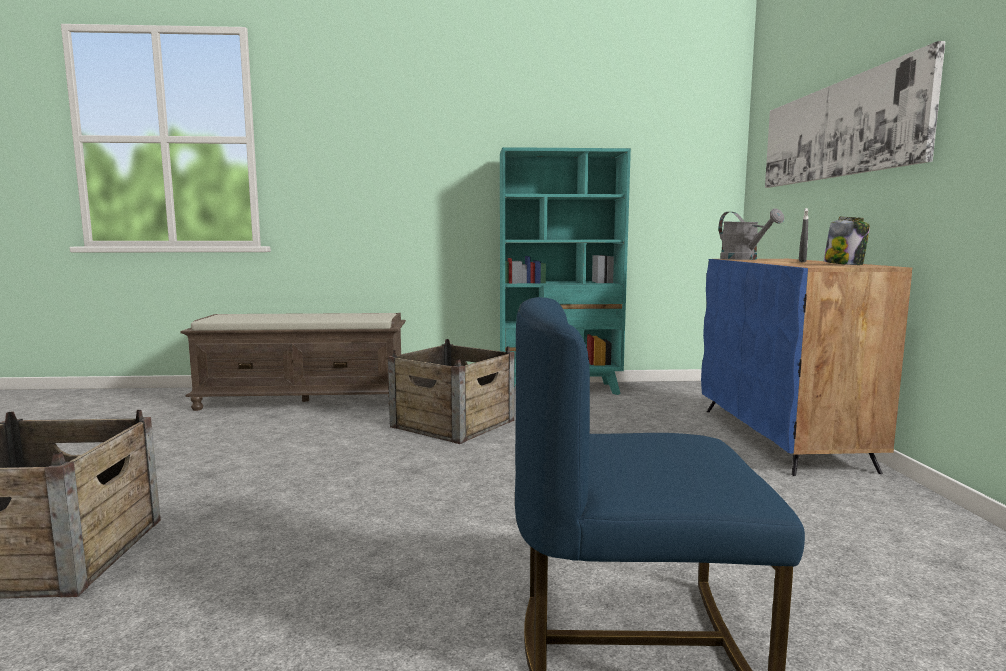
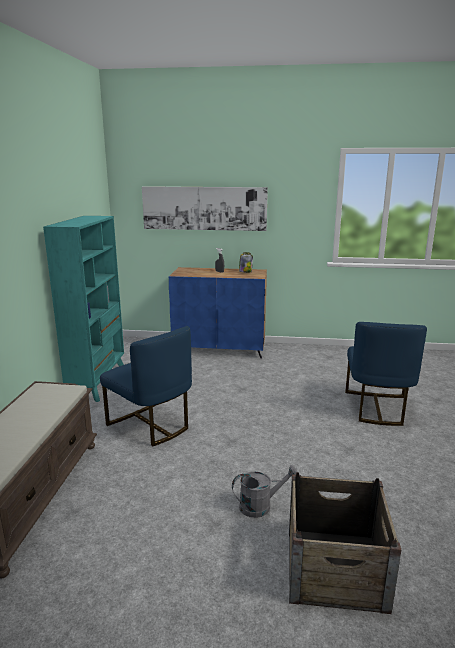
camera: 80 degrees left, 10 degrees up
crate [388,339,514,444] -> blue chair [100,326,192,446]
grey watering can [719,208,784,260] -> grey watering can moved to [232,465,297,518]

